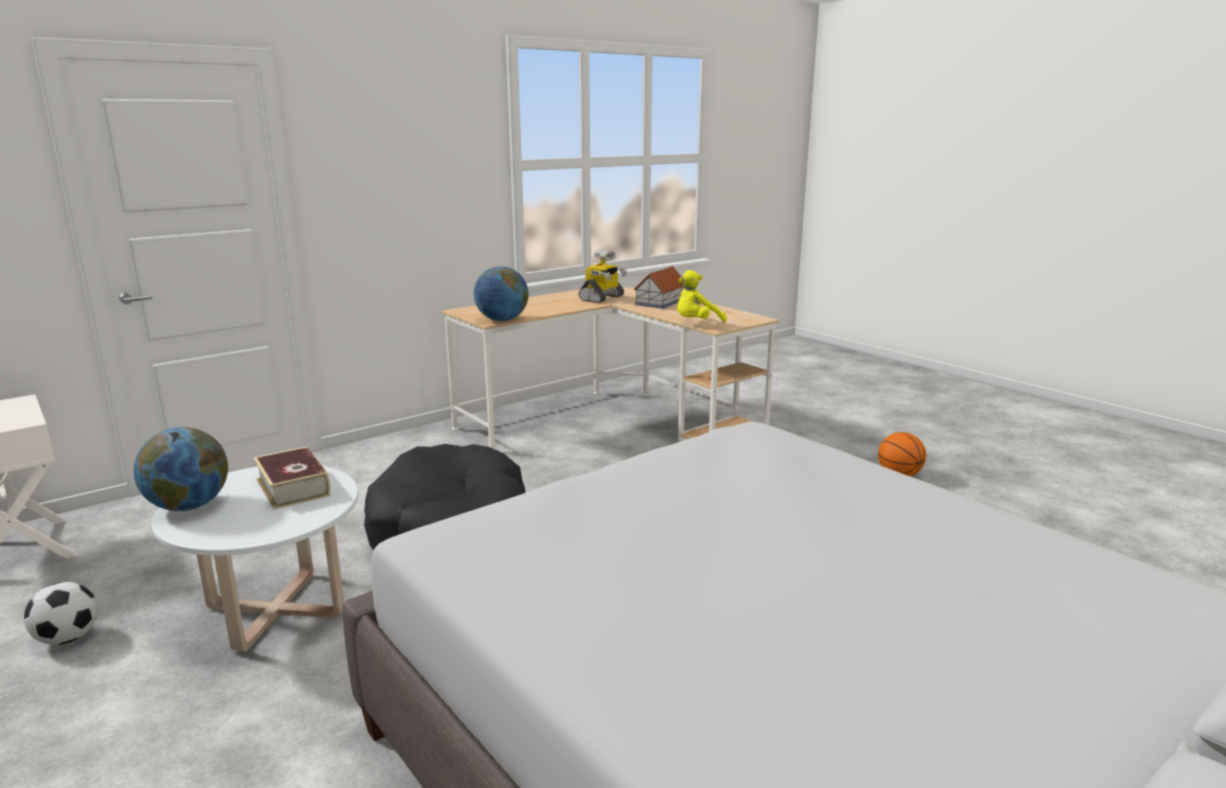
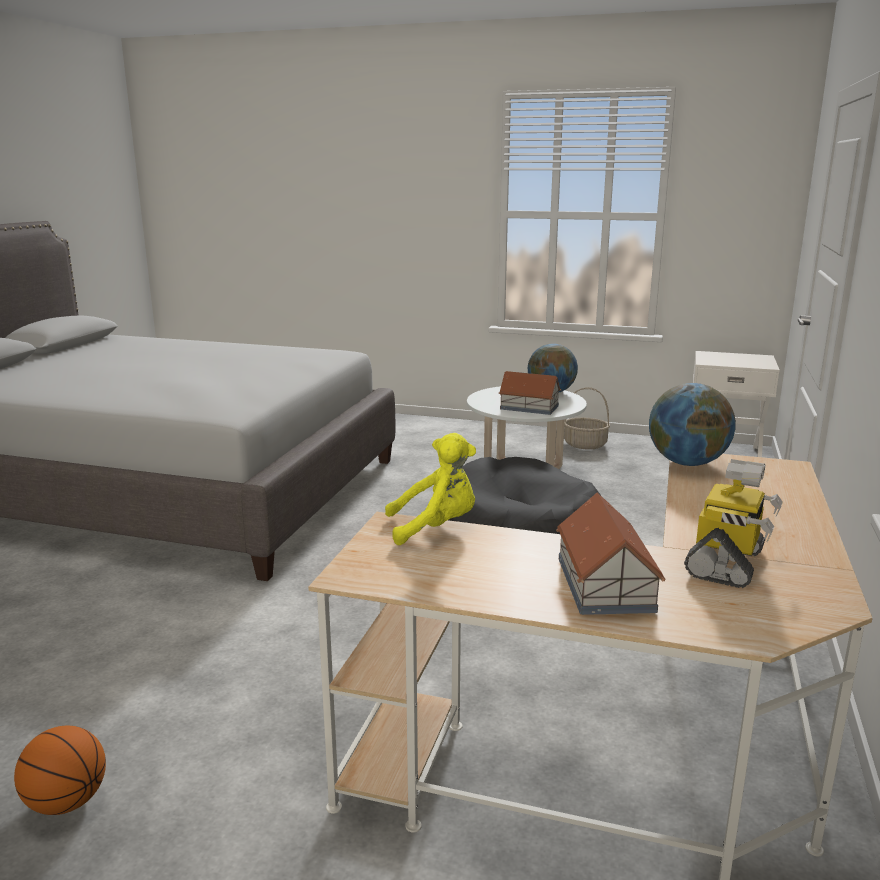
camera: 145 degrees right, 0 degrees up
football [24,582,98,645] -> basket [564,387,610,450]
book [254,447,330,509] -> toy house [499,371,561,415]
toy robot [579,250,627,303] -> toy robot turned 150 degrees counterclockwise [684,459,783,588]
yellow plush toy [677,270,727,322] -> yellow plush toy turned 60 degrees clockwise [385,433,476,545]

